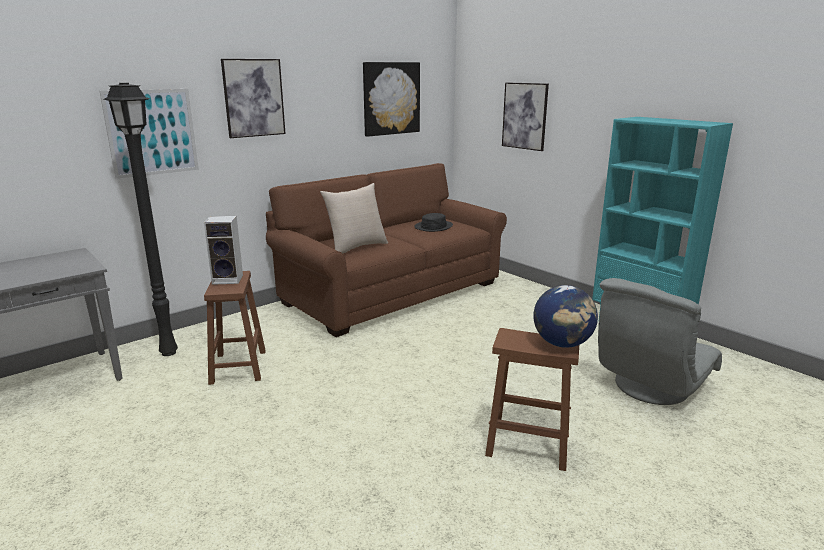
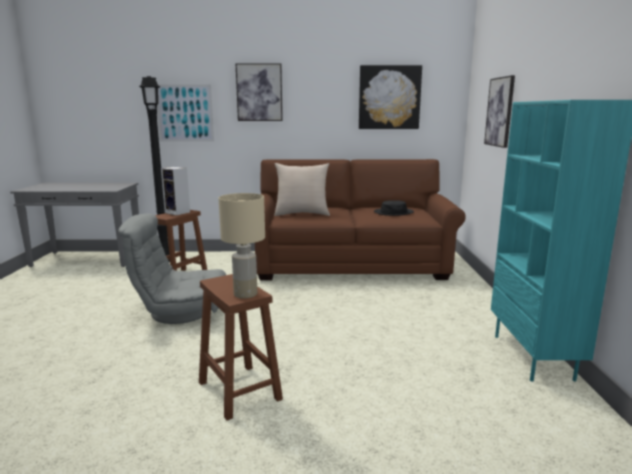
camera: 40 degrees right, 5 degrees down
globe [533,285,598,348] -> beige table lamp [219,193,265,299]
grey armchair [598,278,722,405] -> grey armchair moved to [118,213,226,324]

